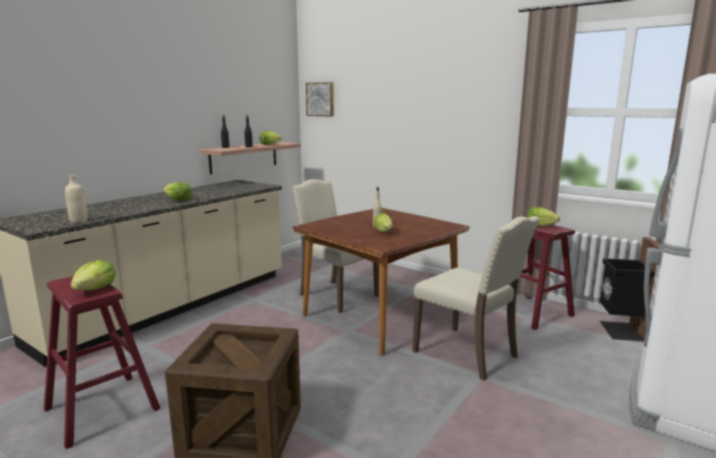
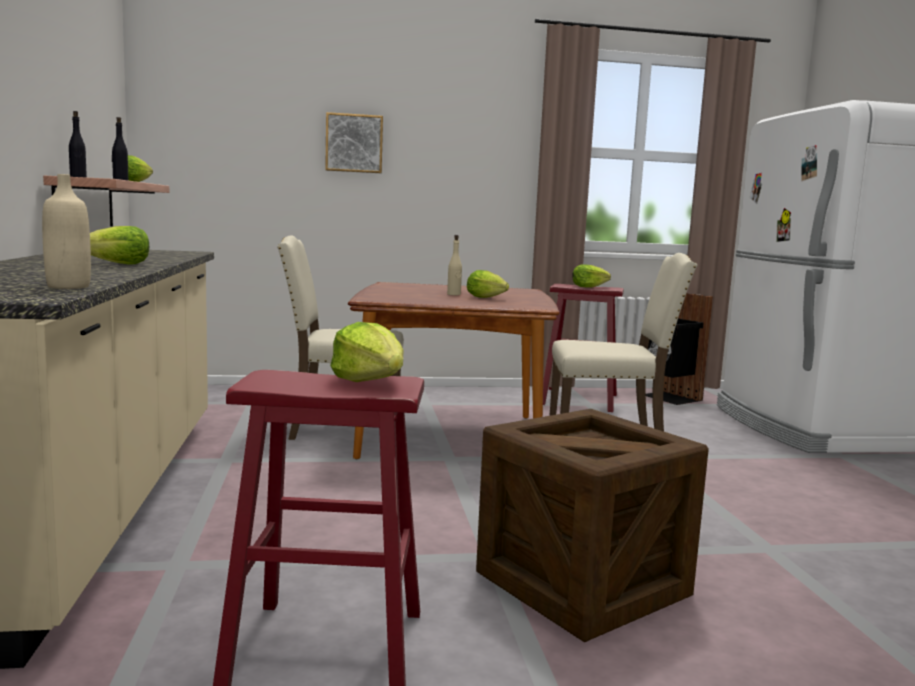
camera: 45 degrees left, 5 degrees down
picture [306,82,334,116] -> picture moved to [325,112,383,173]

